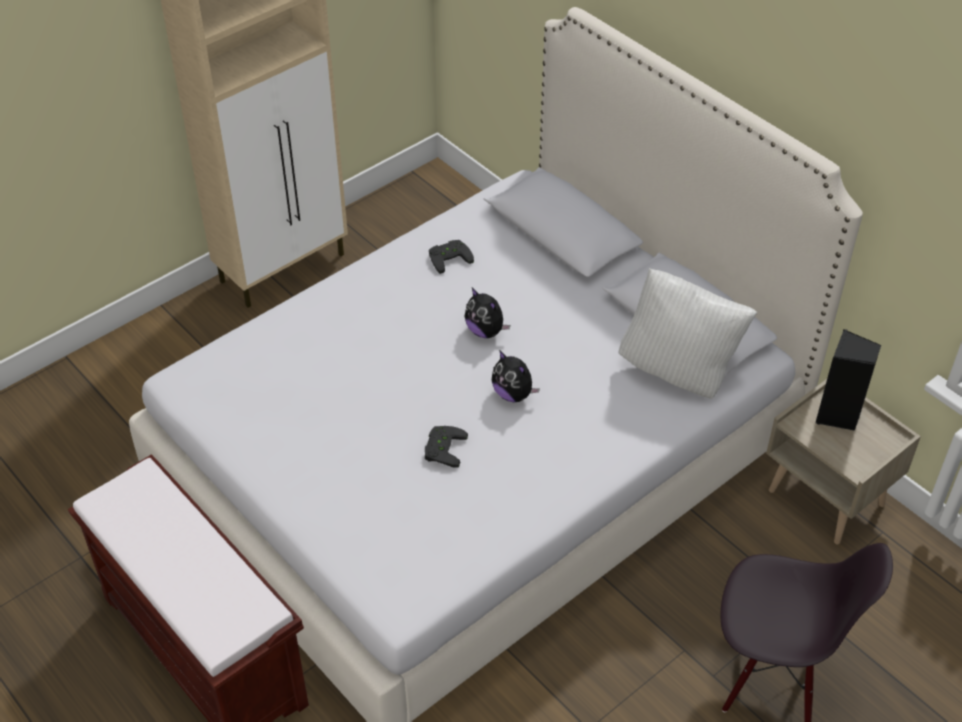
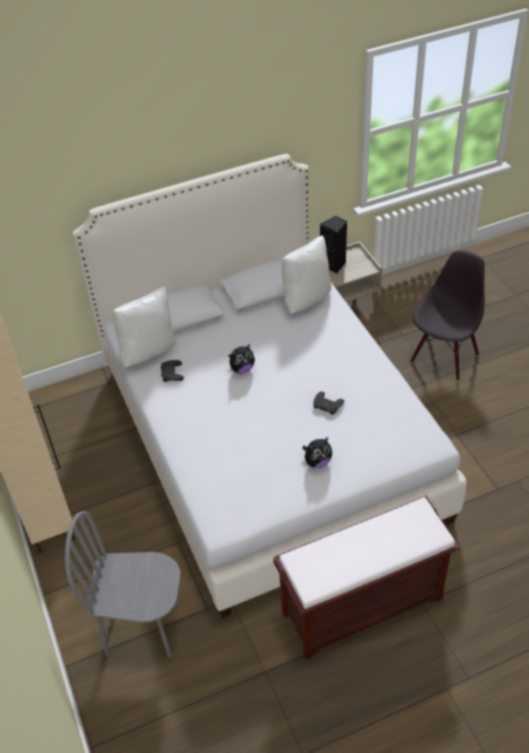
camera: 70 degrees left, 0 degrees up
plush toy [492,350,540,402] -> plush toy moved to [302,437,332,468]
none -> grey chair [65,511,180,657]
none -> white pillow [113,287,176,367]

